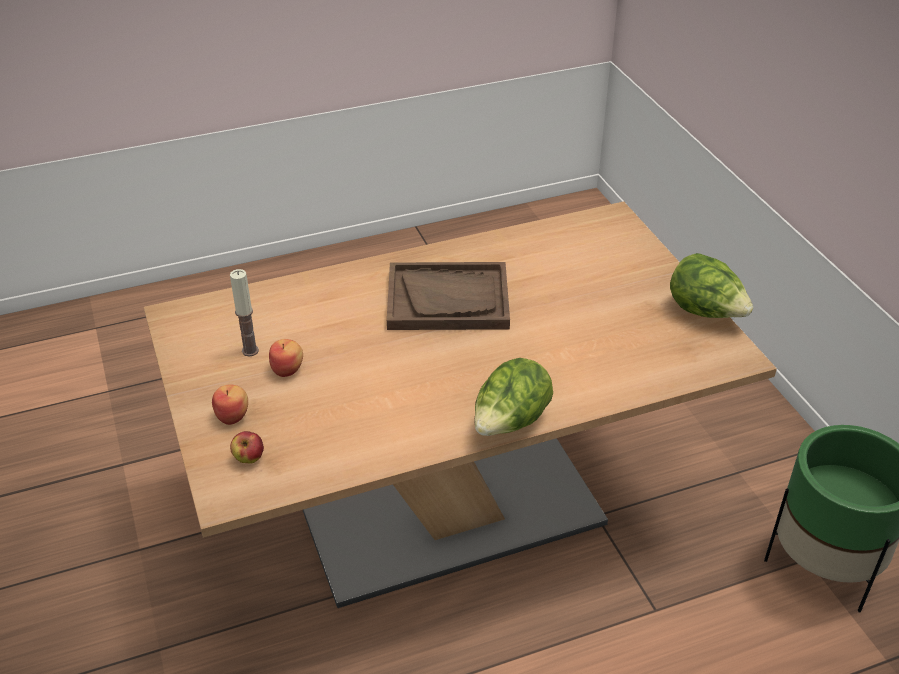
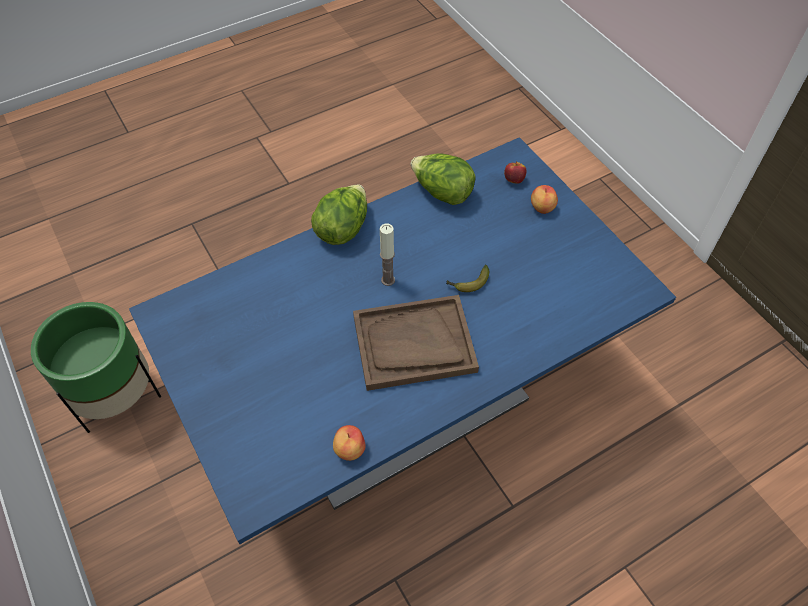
camera: 170 degrees right, 15 degrees up
brown dining table [144,201,777,608] -> blue dining table [129,137,676,544]
candle [230,269,259,357] -> candle moved to [380,224,395,286]
apple [269,339,303,377] -> apple moved to [333,425,366,461]
lettuce [670,253,753,318] -> lettuce moved to [411,154,475,205]
none -> banana [446,265,489,292]

